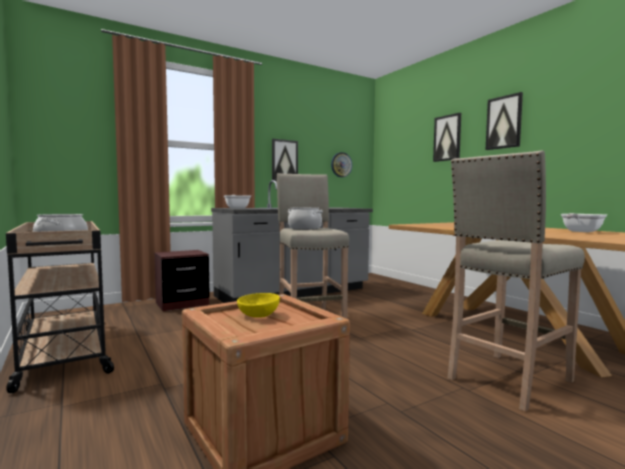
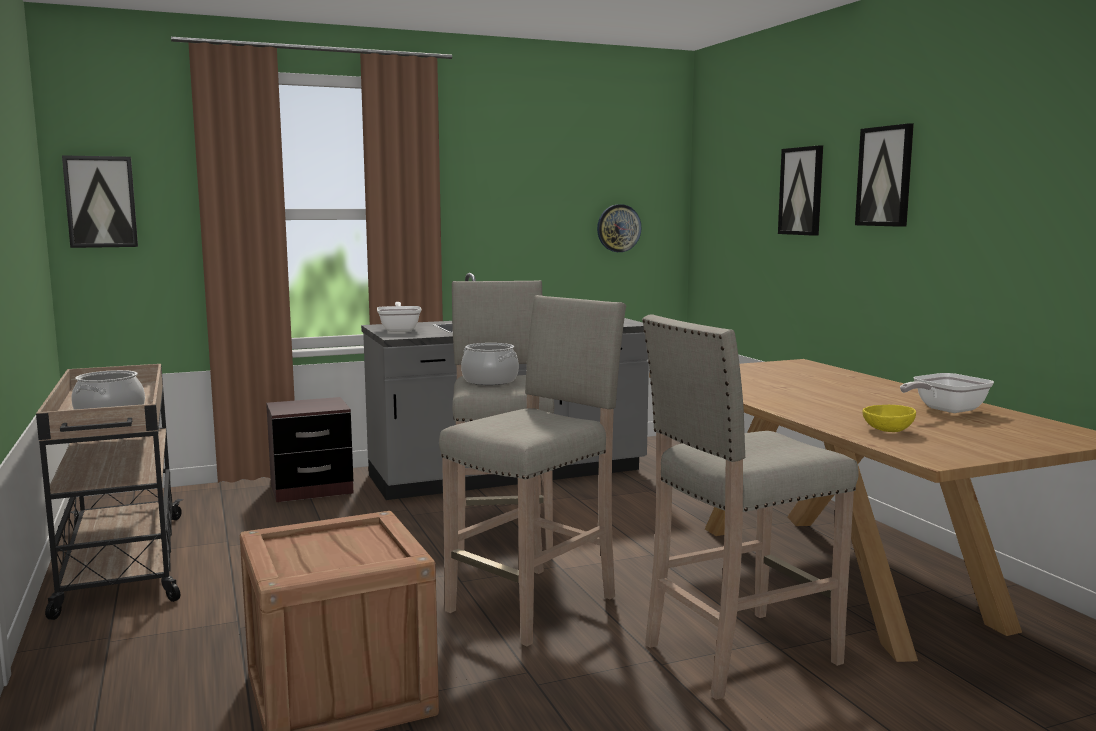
camera: 10 degrees right, 5 degrees up
yellow bowl [237,293,280,318] -> yellow bowl moved to [862,405,916,432]
picture [272,139,298,181] -> picture moved to [62,155,138,248]
none -> beige stool [439,295,626,646]

